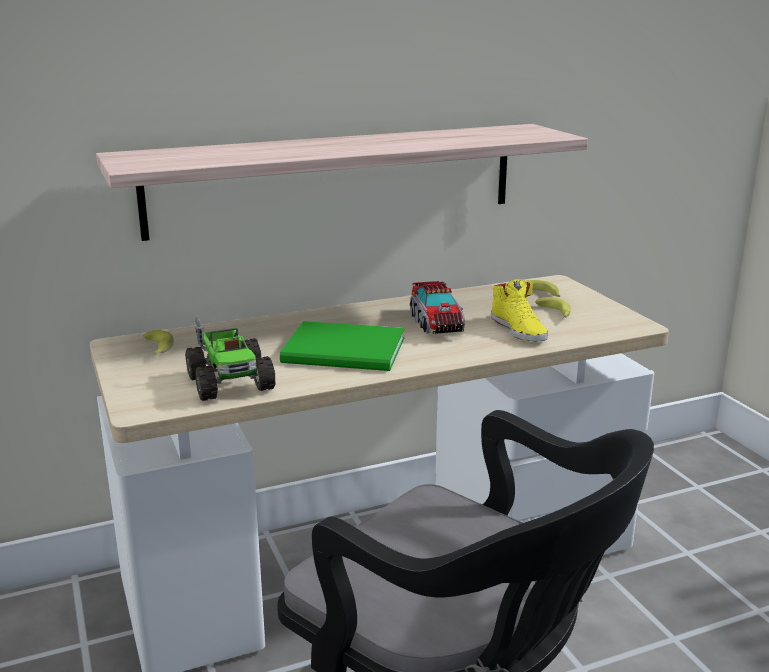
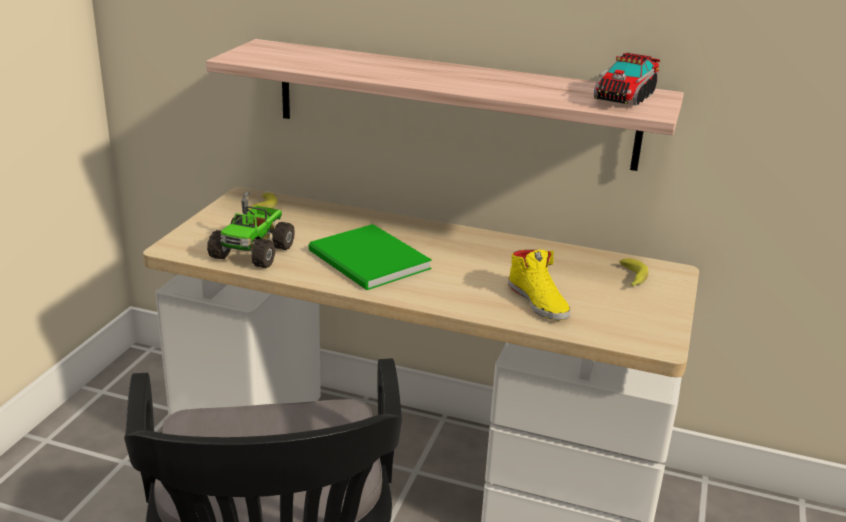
camera: 40 degrees right, 5 degrees up
toy truck [410,281,465,334] -> toy truck moved to [594,53,660,106]
yellow shoe [491,279,548,342] -> yellow shoe turned 45 degrees counterclockwise [508,250,570,320]
banana [535,297,571,318] -> none

